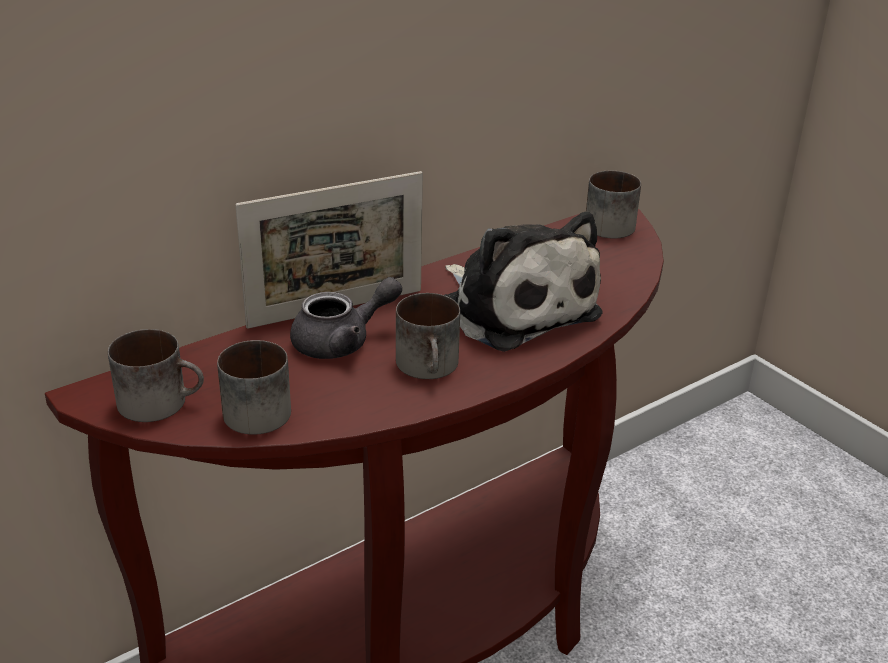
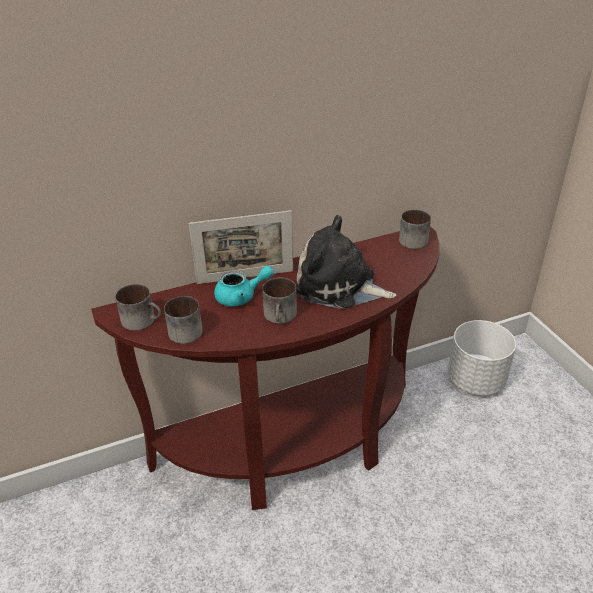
camera: 15 degrees right, 5 degrees up
grey teapot [290,277,402,359] -> turquoise teapot [214,266,274,306]
plush toy [445,212,603,352] -> plush toy turned 135 degrees clockwise [296,215,396,309]
none -> white planter [448,320,516,395]

